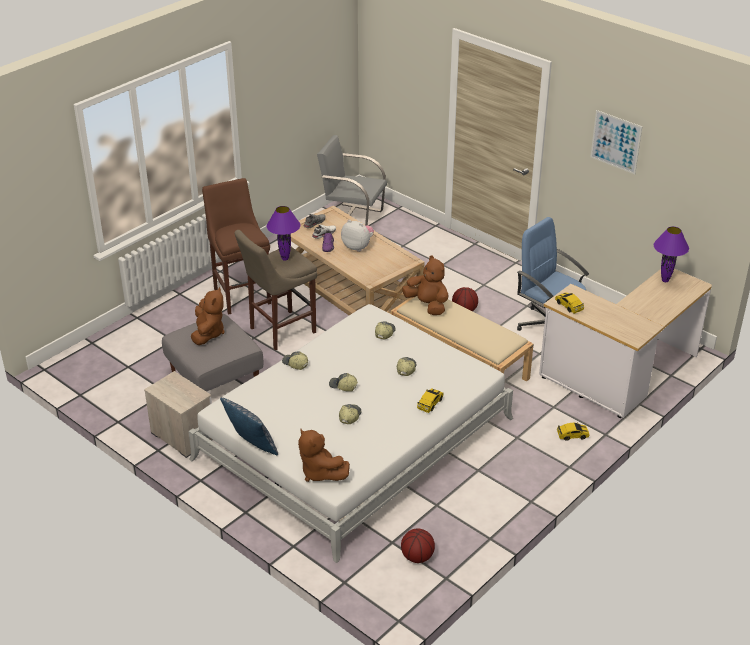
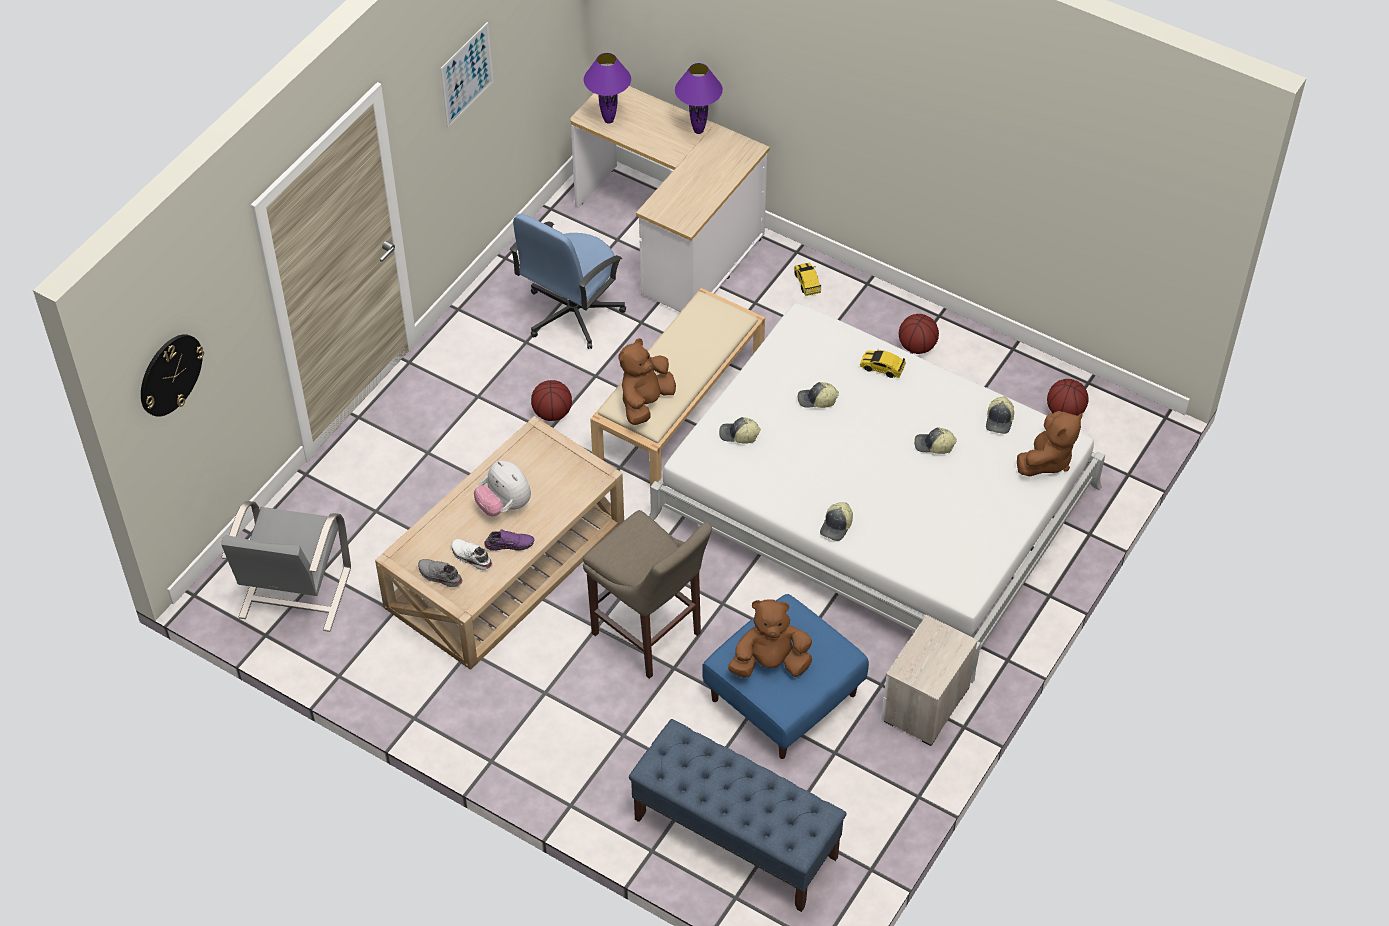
camera: 100 degrees left, 15 degrees up
grey ottoman [162,314,263,392] -> blue ottoman [702,594,869,759]
brown stool [202,178,271,315] -> none
pillow [220,397,278,455] -> none
purple table lamp [267,206,300,261] -> purple table lamp moved to [675,63,723,134]
cap [329,373,358,392] -> cap moved to [986,397,1014,434]
plush toy [341,220,374,252] -> plush toy turned 60 degrees counterclockwise [474,461,531,516]
toy car [555,292,584,314] -> none
none -> wall clock [141,334,204,417]
none -> blue bench [629,719,847,912]
none -> basketball [899,314,939,354]

